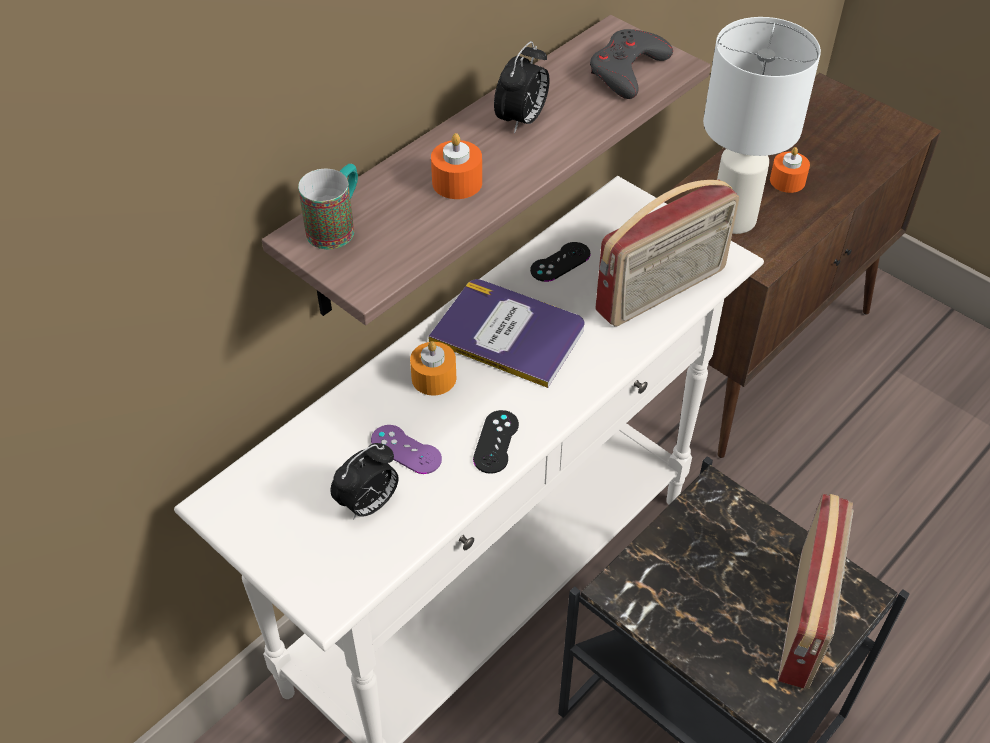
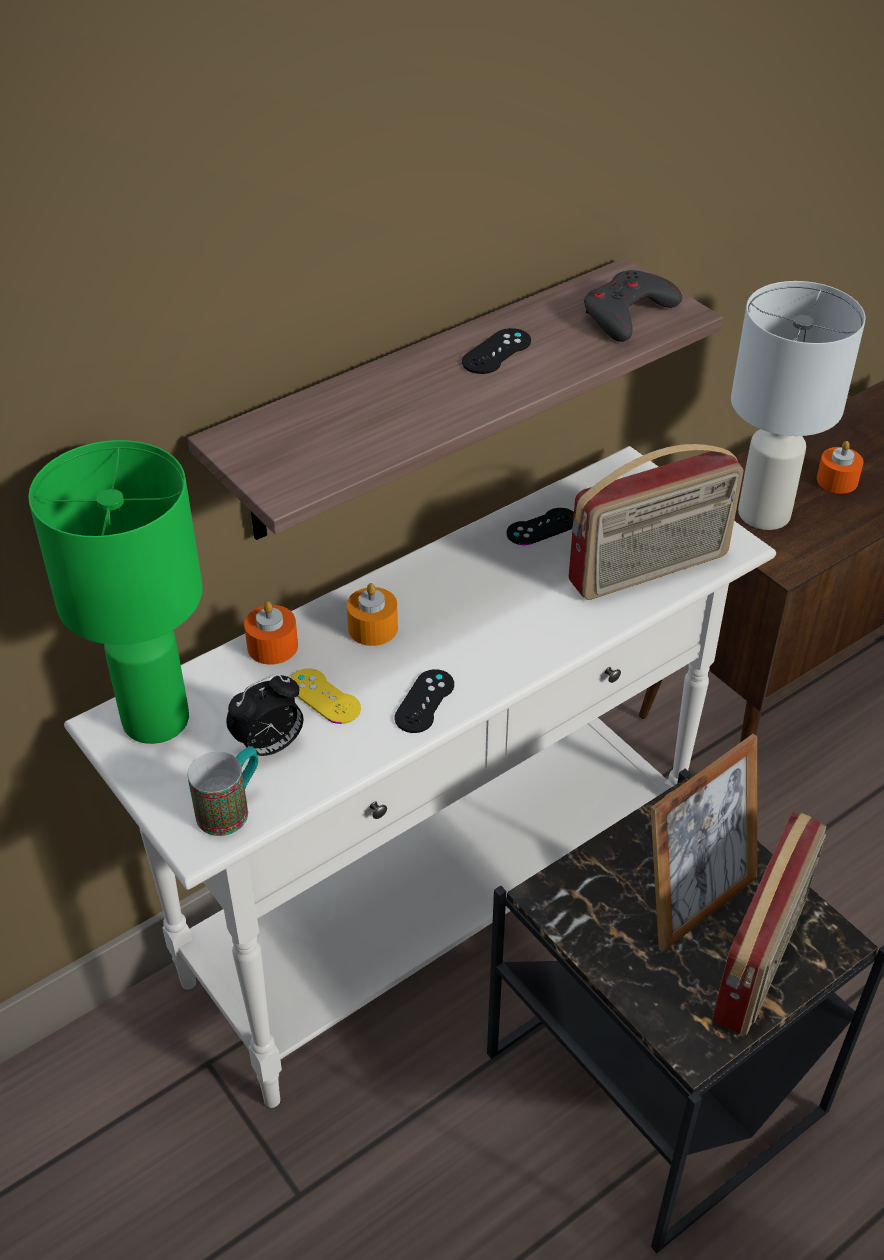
camera: 10 degrees right, 5 degrees down
mug [298,164,358,249] -> mug moved to [188,746,258,836]
purple game controller [371,425,442,474] -> yellow game controller [290,668,361,724]
book [428,279,584,388] -> none
orange candle [431,133,482,199] -> orange candle moved to [244,601,298,665]
alarm clock [494,41,550,134] -> black game controller [462,328,531,374]
none -> green table lamp [28,440,202,744]
none -> picture frame [650,734,757,952]

